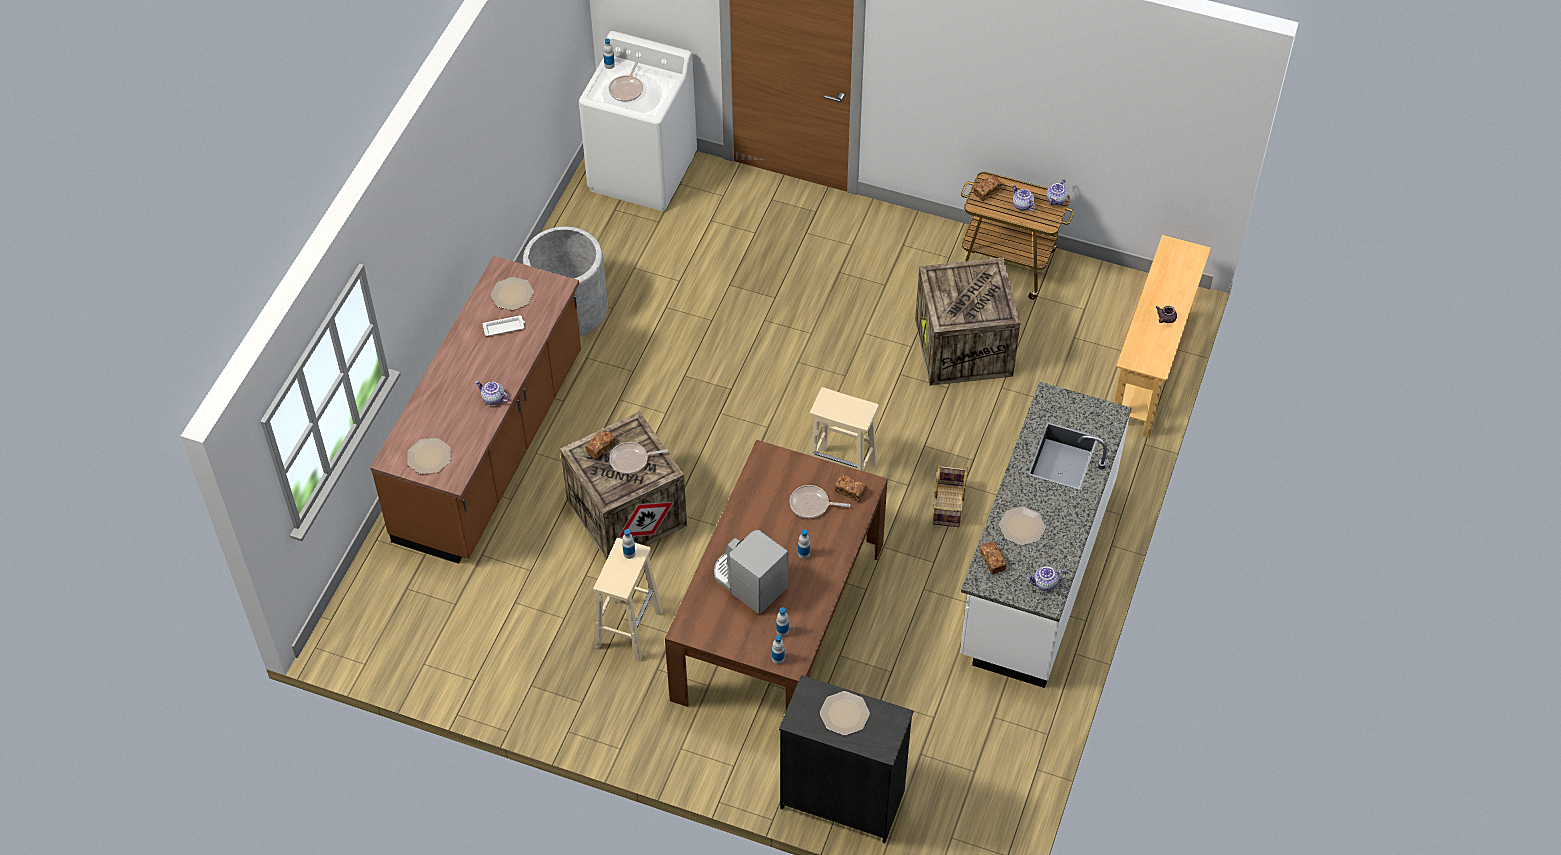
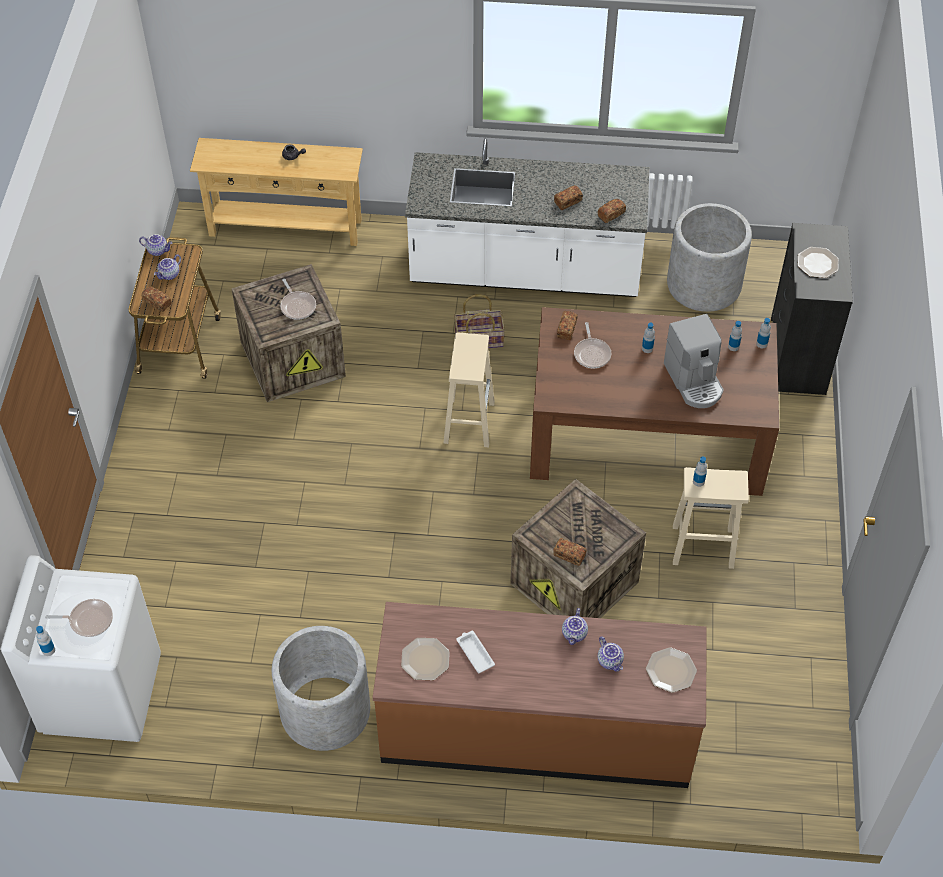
camera: 105 degrees left, 0 degrees up
frying pan [609,442,668,474] -> frying pan moved to [280,279,316,320]
coffee machine [714,530,788,614] -> coffee machine turned 45 degrees counterclockwise [664,314,724,408]
plate [999,507,1046,545] -> bread [554,185,583,210]
teapot [1027,566,1066,591] -> teapot moved to [598,636,624,672]
none -> grey planter [667,203,752,312]

